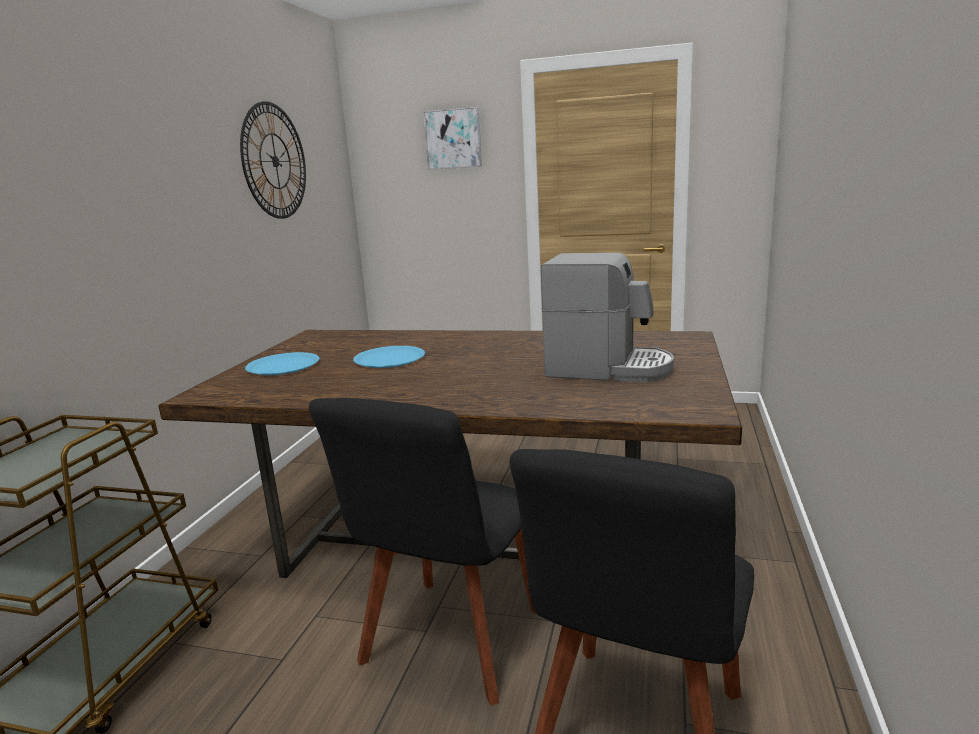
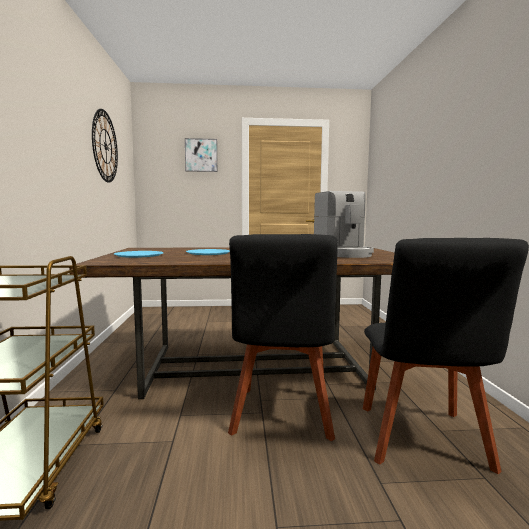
camera: 20 degrees left, 10 degrees down
coffee machine [541,253,674,382] -> coffee machine turned 75 degrees clockwise [314,191,374,258]

